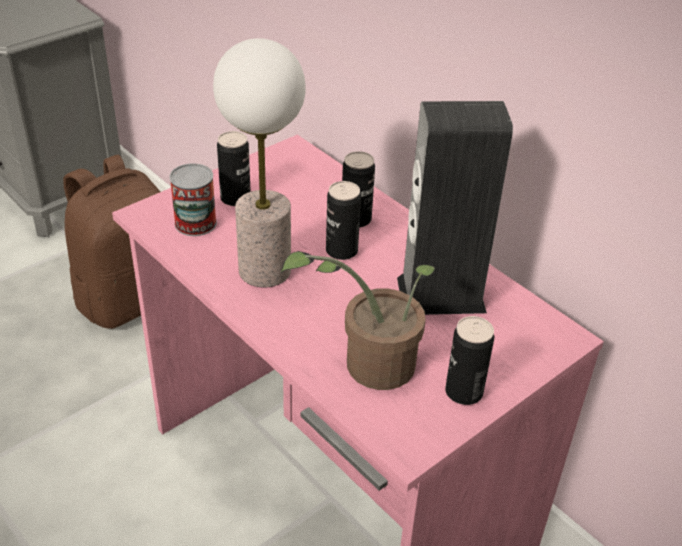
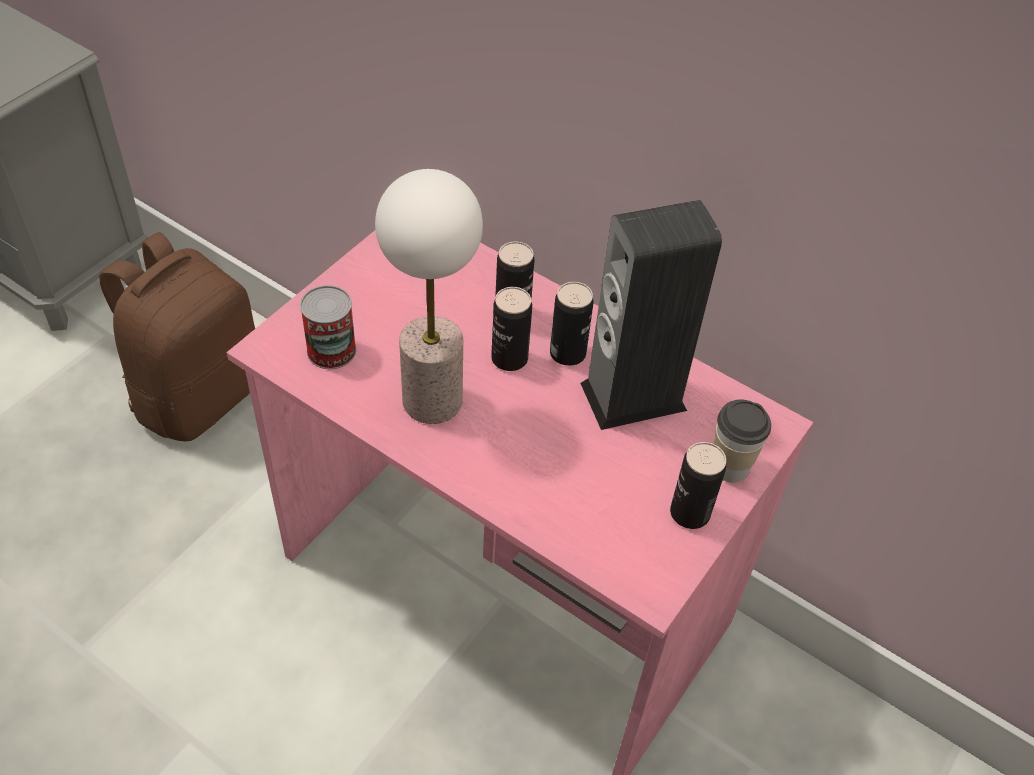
camera: 15 degrees left, 10 degrees up
can [217,131,251,206] -> can moved to [550,282,594,366]
potted plant [280,251,435,390] -> none
none -> cup [714,400,771,483]

